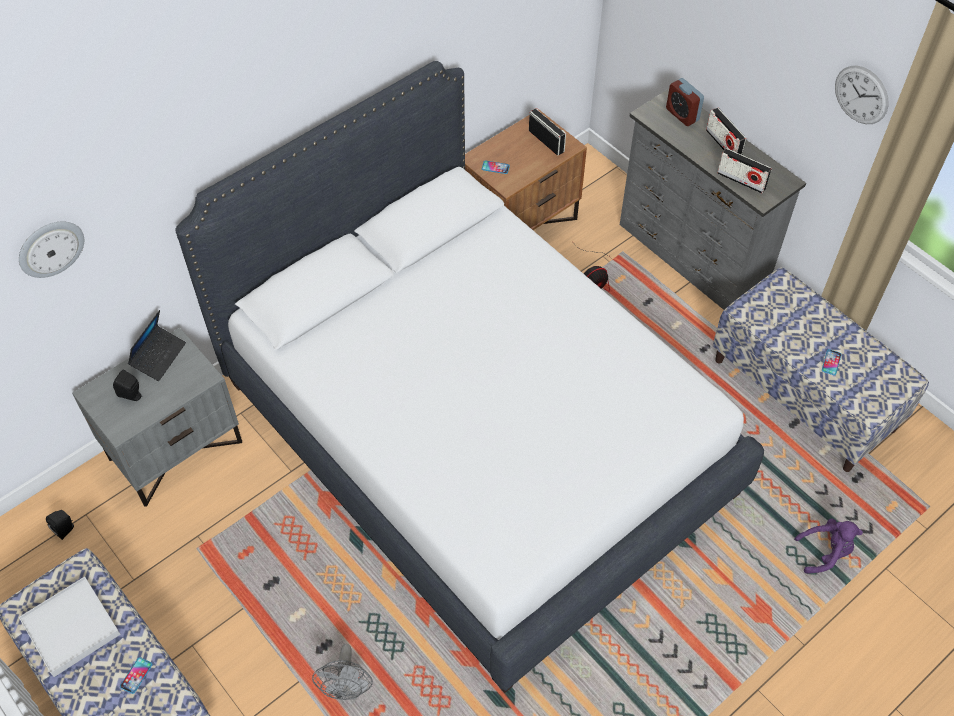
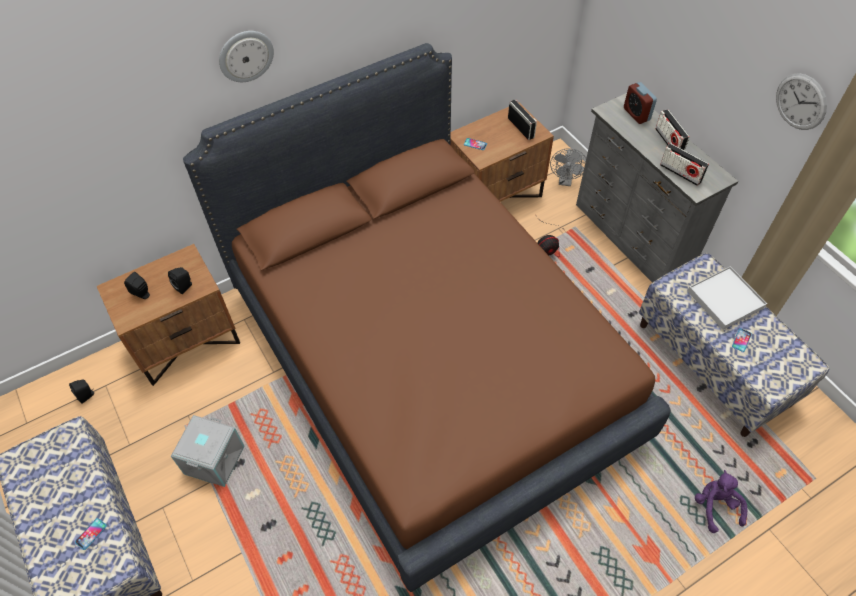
camera: 10 degrees right, 0 degrees up
wall clock [19,221,84,278] -> wall clock moved to [219,31,274,82]
white tray [19,577,120,677] -> white tray moved to [687,266,767,330]
grey nightstand [72,328,242,507] -> brown nightstand [97,244,240,386]
laptop [128,310,186,381] -> none
white bed [176,61,764,693] -> brown bed [183,43,671,592]
grey fan [312,644,373,700] -> grey fan moved to [550,148,586,186]
purple plush toy [794,518,863,574] -> purple plush toy turned 105 degrees counterclockwise [695,470,747,533]
none -> black speaker [168,267,192,294]
none -> grey storage box [171,415,245,487]

